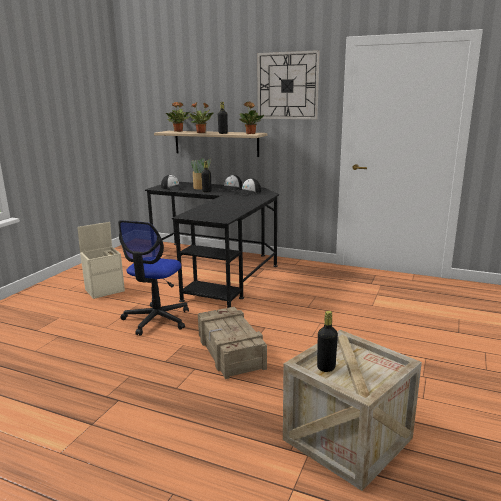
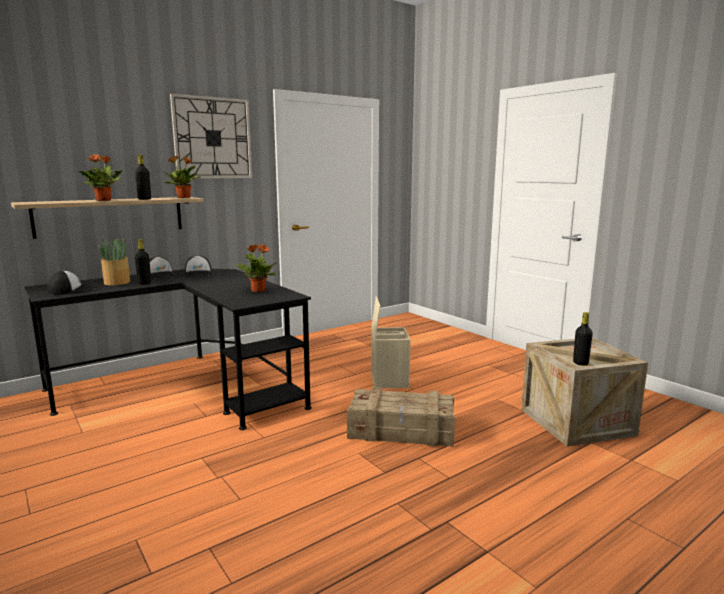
camera: 60 degrees left, 5 degrees down
beige storage box [77,222,125,299] -> beige storage box moved to [371,296,411,389]
office chair [118,220,189,336] -> none
potted plant [166,102,190,132] -> potted plant moved to [236,245,276,292]

